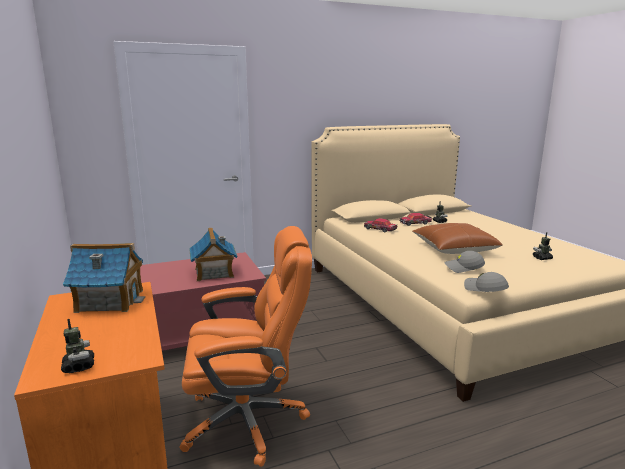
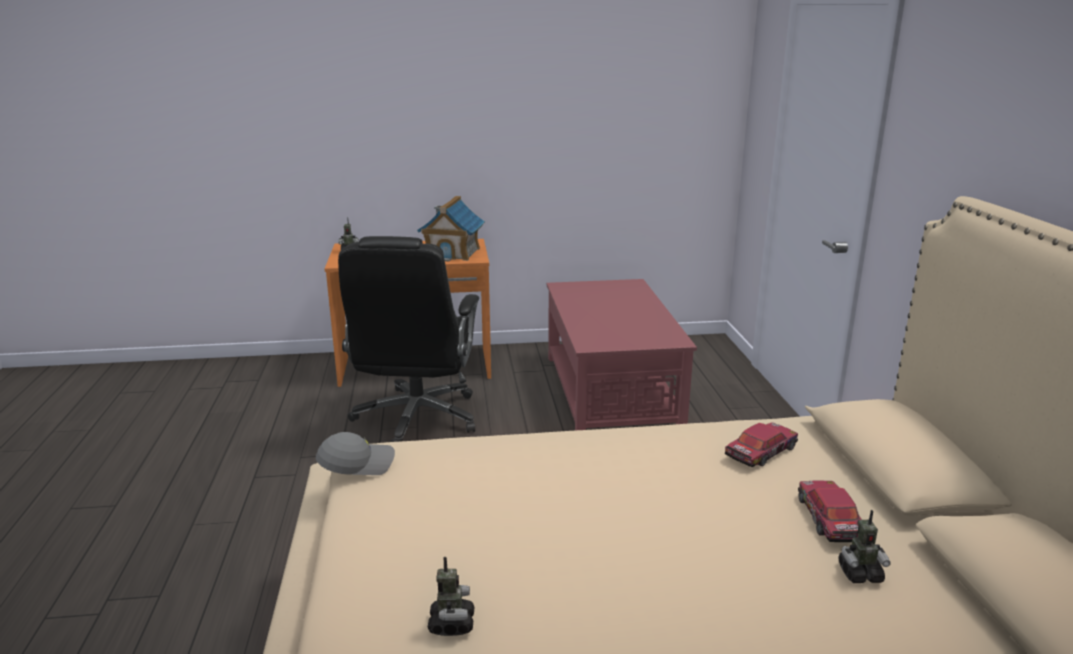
camera: 105 degrees right, 5 degrees up
orange office chair [179,226,312,467] -> black office chair [338,236,479,442]
toy house [189,228,237,281] -> none
brown pillow [412,223,503,254] -> none
grey cap [444,251,485,273] -> none

